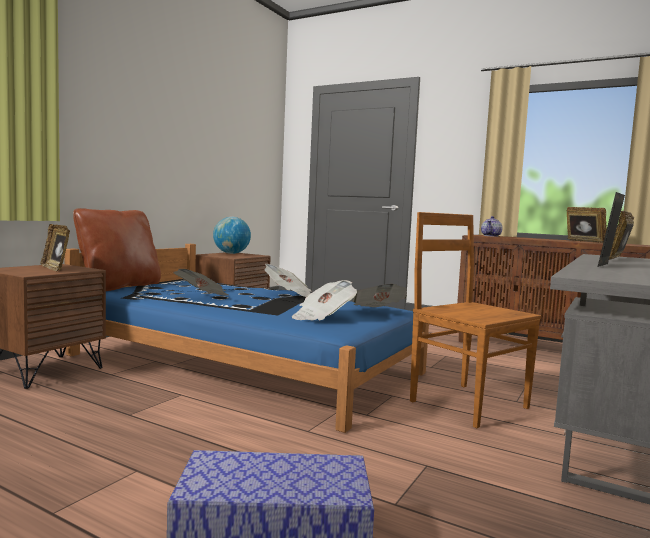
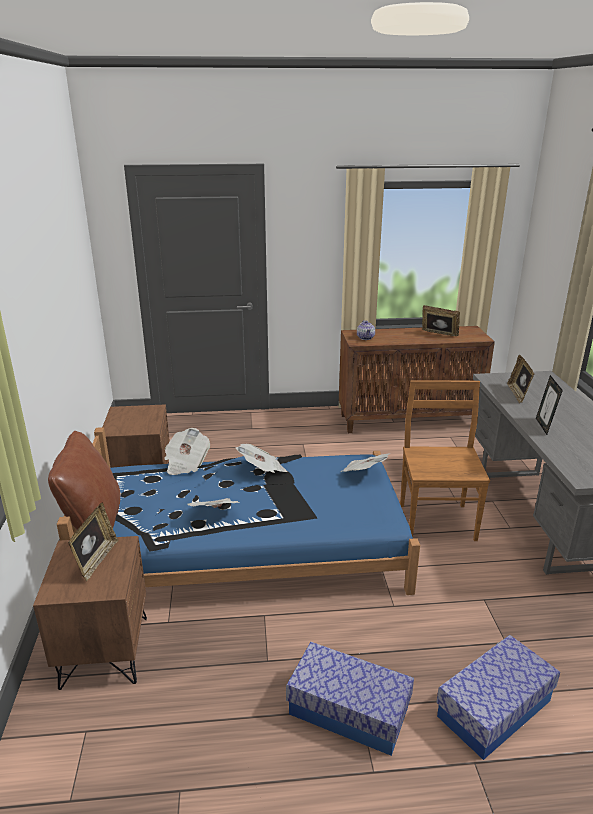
camera: 35 degrees left, 20 degrees up
picture frame [40,224,70,272] -> picture frame turned 90 degrees counterclockwise [68,503,119,581]
globe [213,217,251,254] -> none
newspaper [292,280,357,321] -> newspaper moved to [164,428,210,475]
brown chair [410,212,541,428] -> brown chair turned 75 degrees clockwise [400,380,490,541]
none -> storage box [286,642,414,756]

